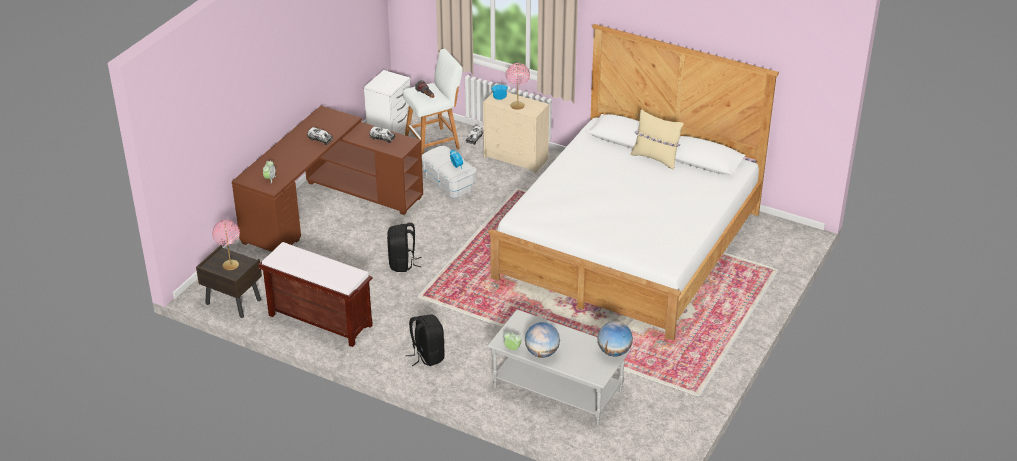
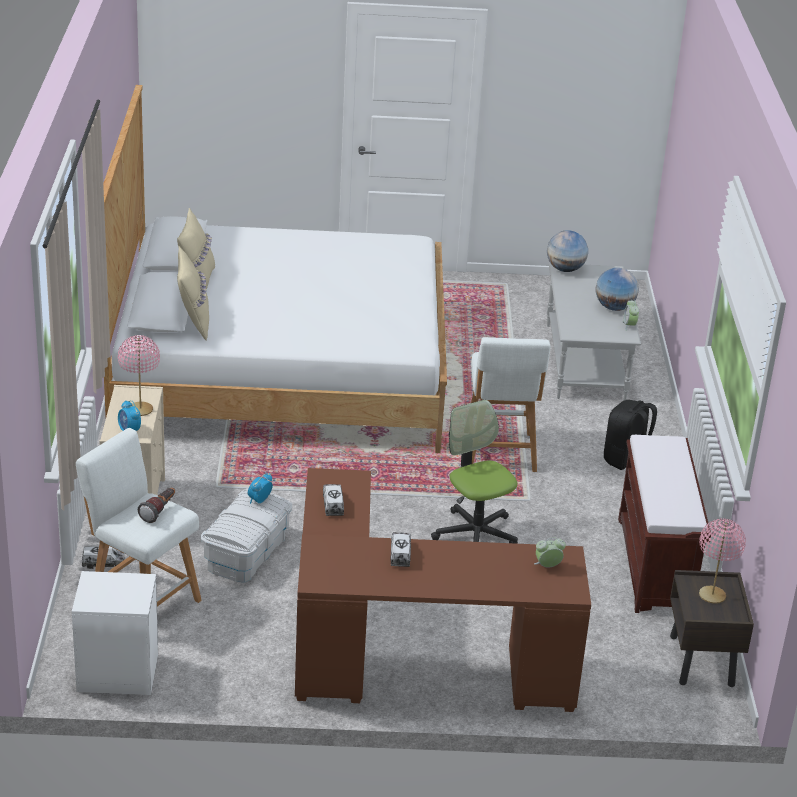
camera: 120 degrees left, 5 degrees down
black backpack [387,223,422,272] -> office chair [431,400,518,544]
none -> beige pillow [177,245,209,340]
none -> white stool [471,337,551,472]

